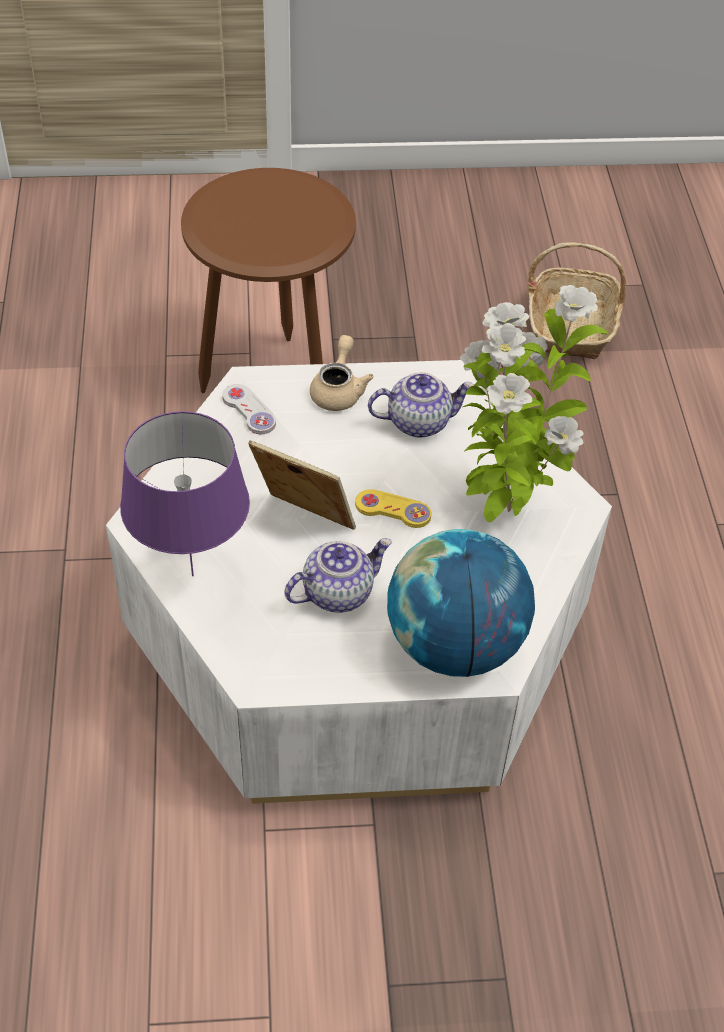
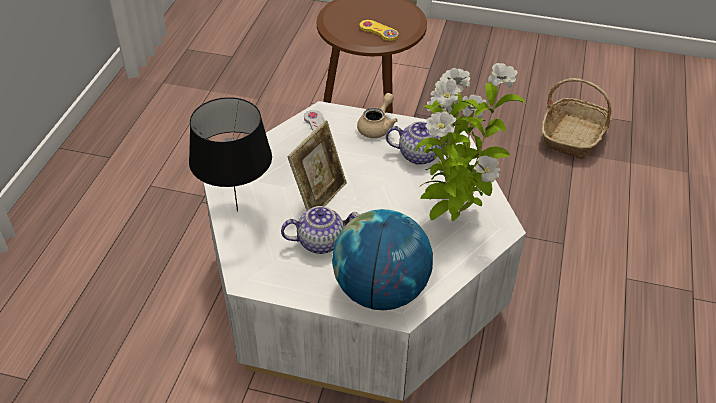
camera: 20 degrees right, 5 degrees down
purple table lamp [120,411,250,576] -> black table lamp [189,97,272,212]
picture frame [248,440,356,530] -> picture frame turned 75 degrees clockwise [287,121,347,211]
yellow game controller [355,489,431,528] -> yellow game controller moved to [359,20,398,41]

